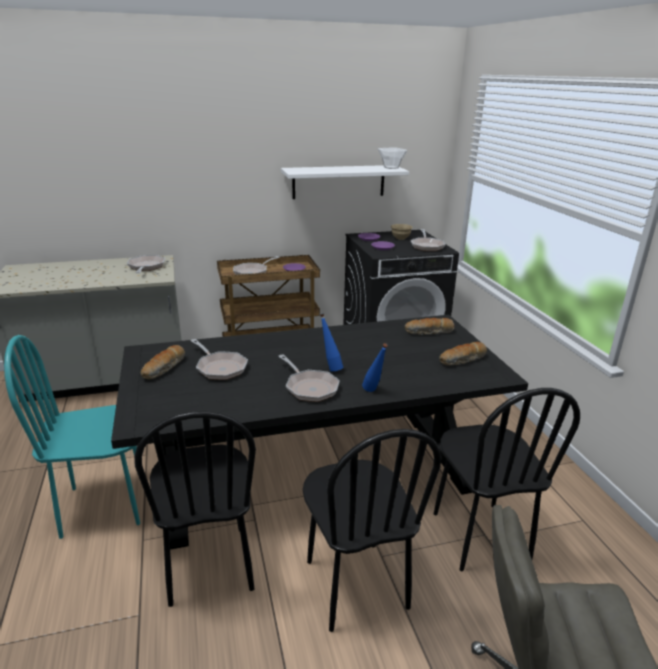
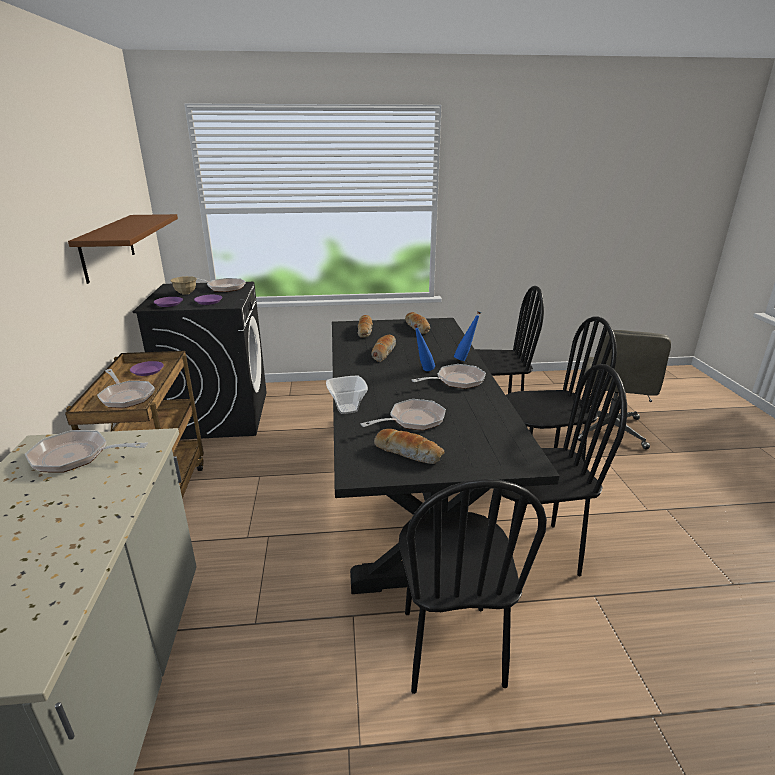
camera: 80 degrees left, 0 degrees up
turquoise chair [4,335,140,539] -> black chair [399,479,547,694]
white shelf [281,165,409,199] -> brown shelf [68,214,178,284]
bowl [378,147,408,169] -> bowl moved to [326,376,368,414]
none -> bread [371,335,396,362]

